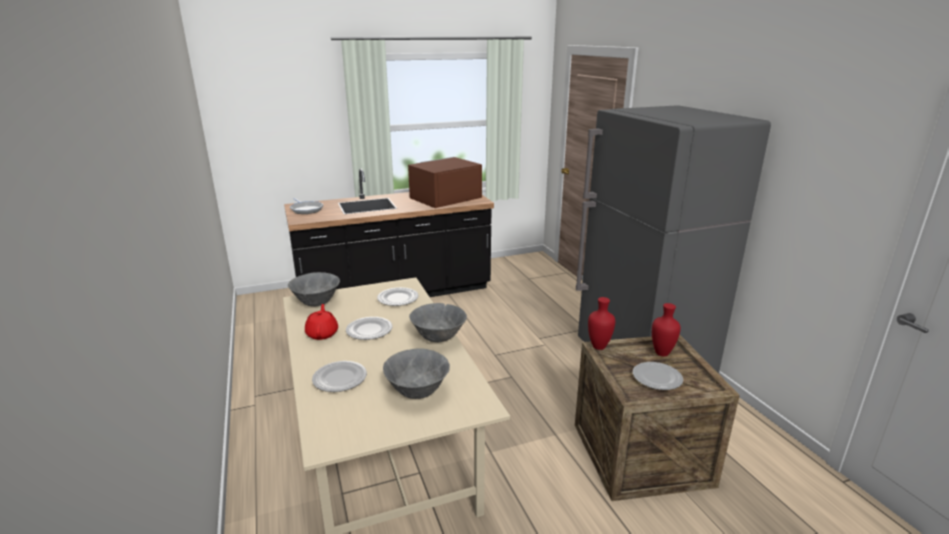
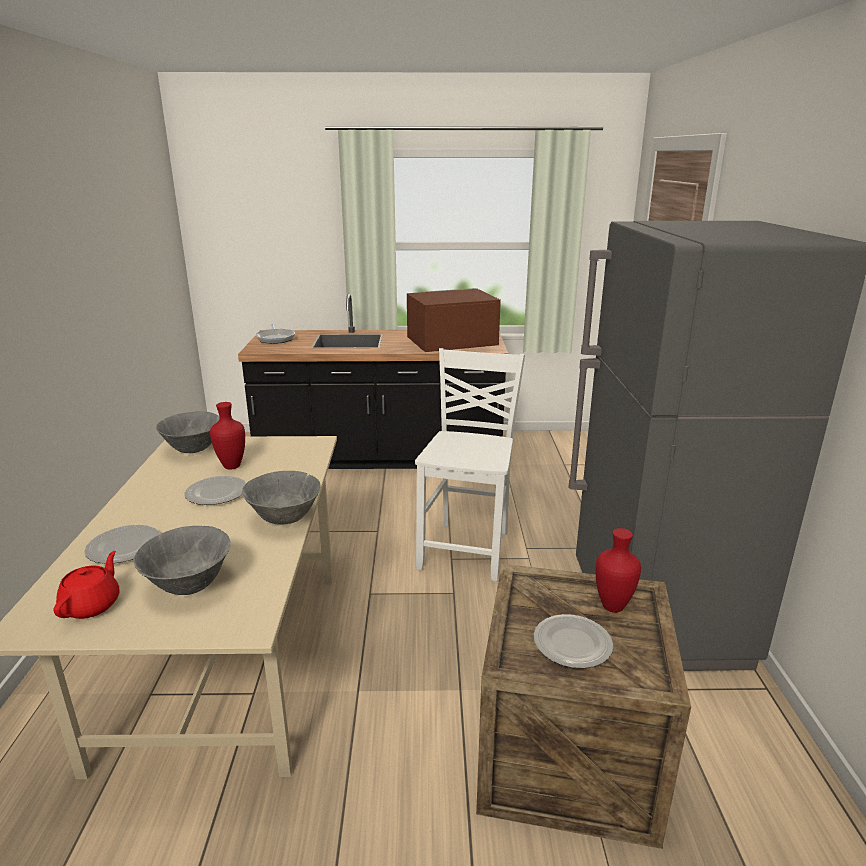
camera: 20 degrees right, 0 degrees up
red teapot [305,304,338,340] -> red teapot moved to [53,551,119,619]
plate [377,287,419,306] -> none
red vase [588,297,615,350] -> red vase moved to [210,402,245,469]
none -> white chair [415,348,525,582]

